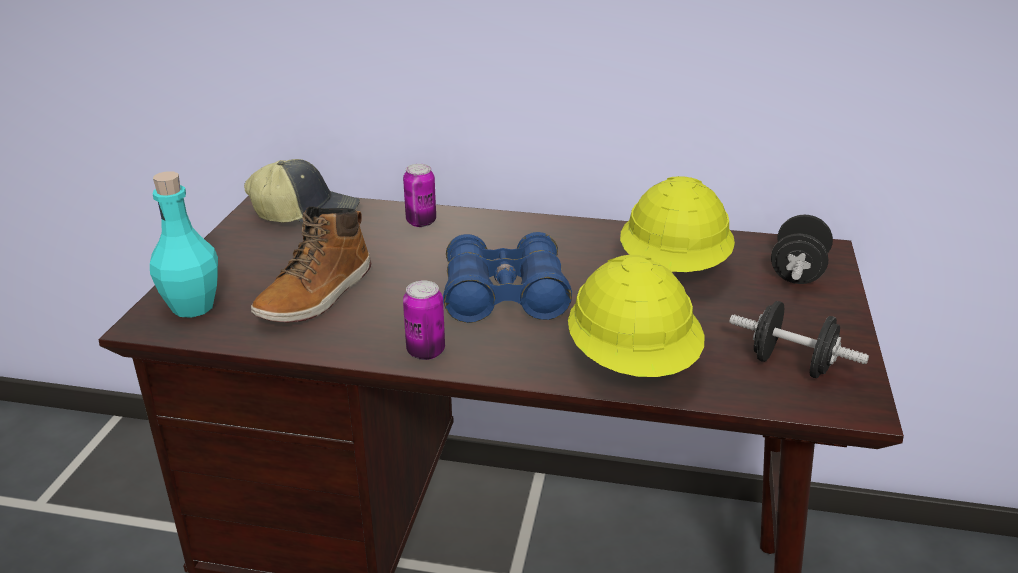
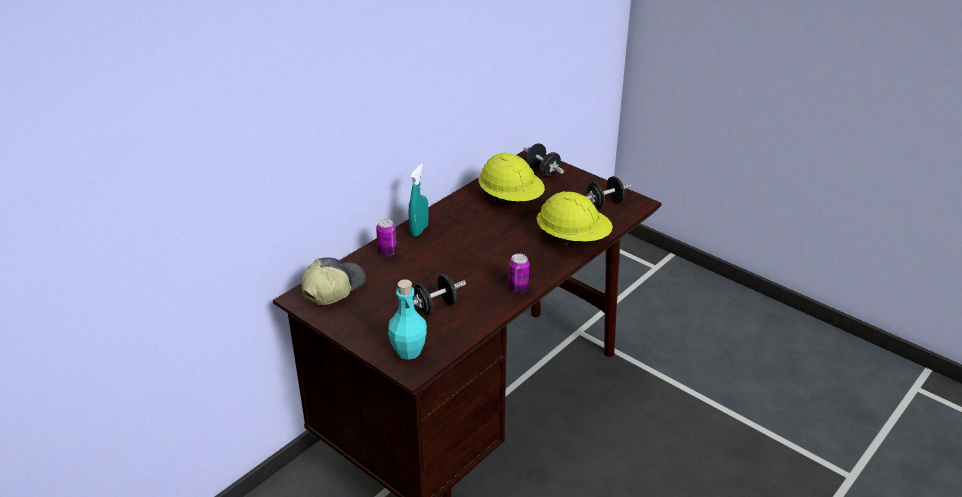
camera: 60 degrees left, 5 degrees up
boot [251,206,371,323] -> black dumbbell [413,275,466,315]
blue binoculars [443,232,572,323] -> none
none -> turquoise spray bottle [408,164,429,237]

